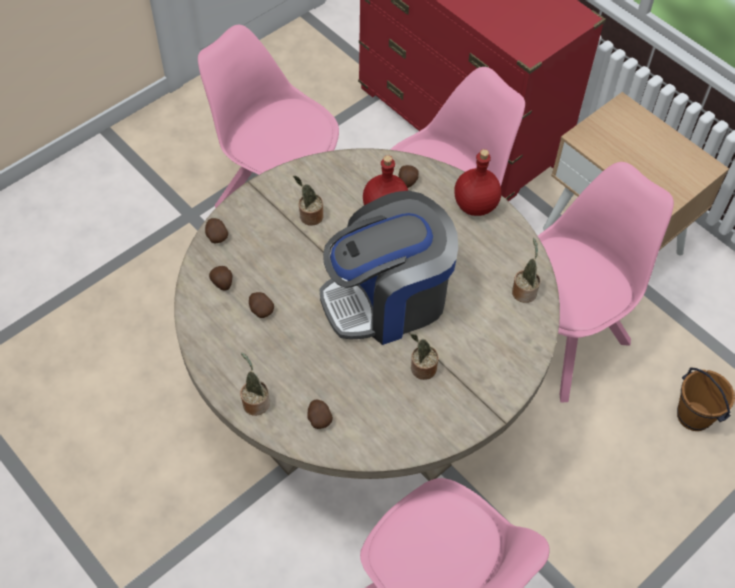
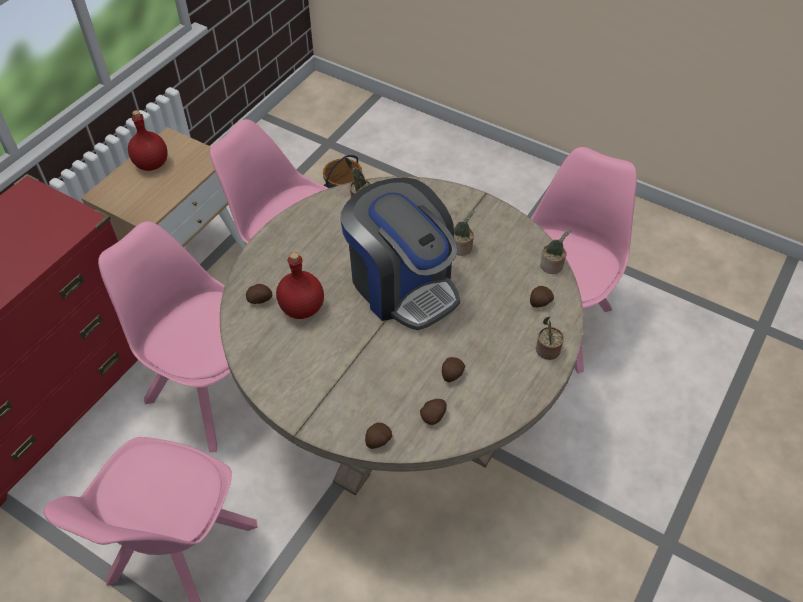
camera: 105 degrees left, 5 degrees down
potted plant [293,175,324,225] -> potted plant moved to [540,229,571,274]
red bottle [454,149,501,216] -> red bottle moved to [128,110,168,171]

